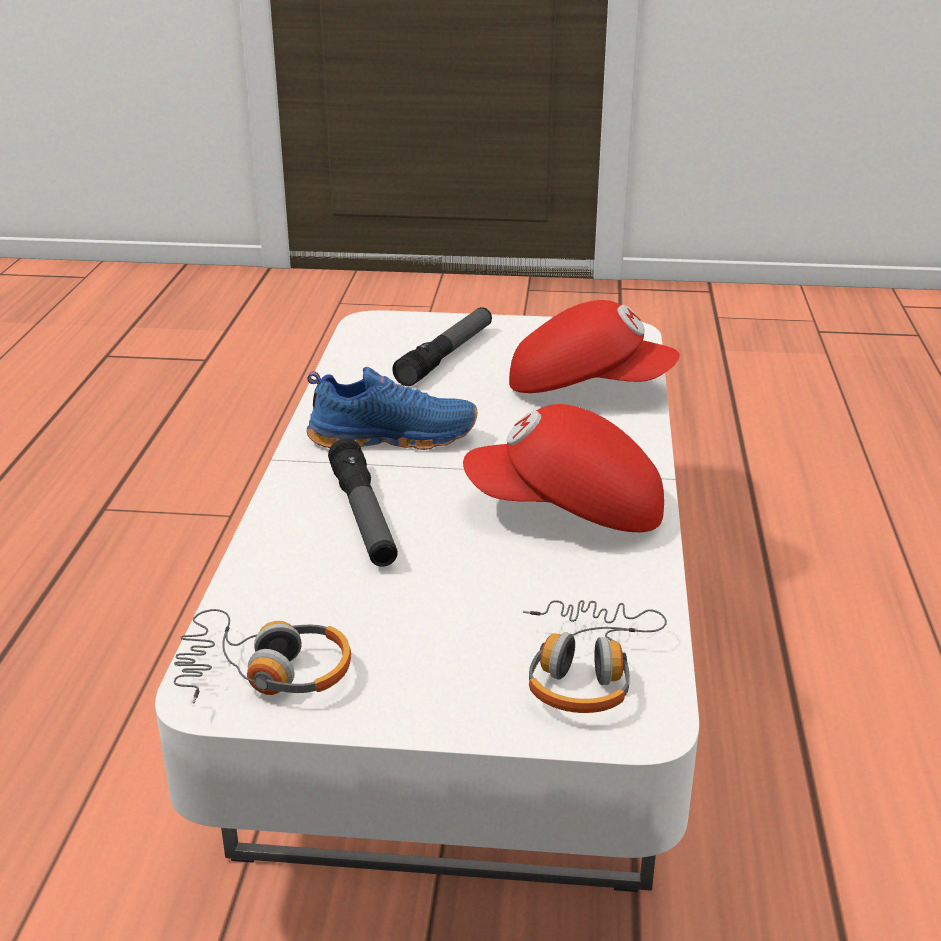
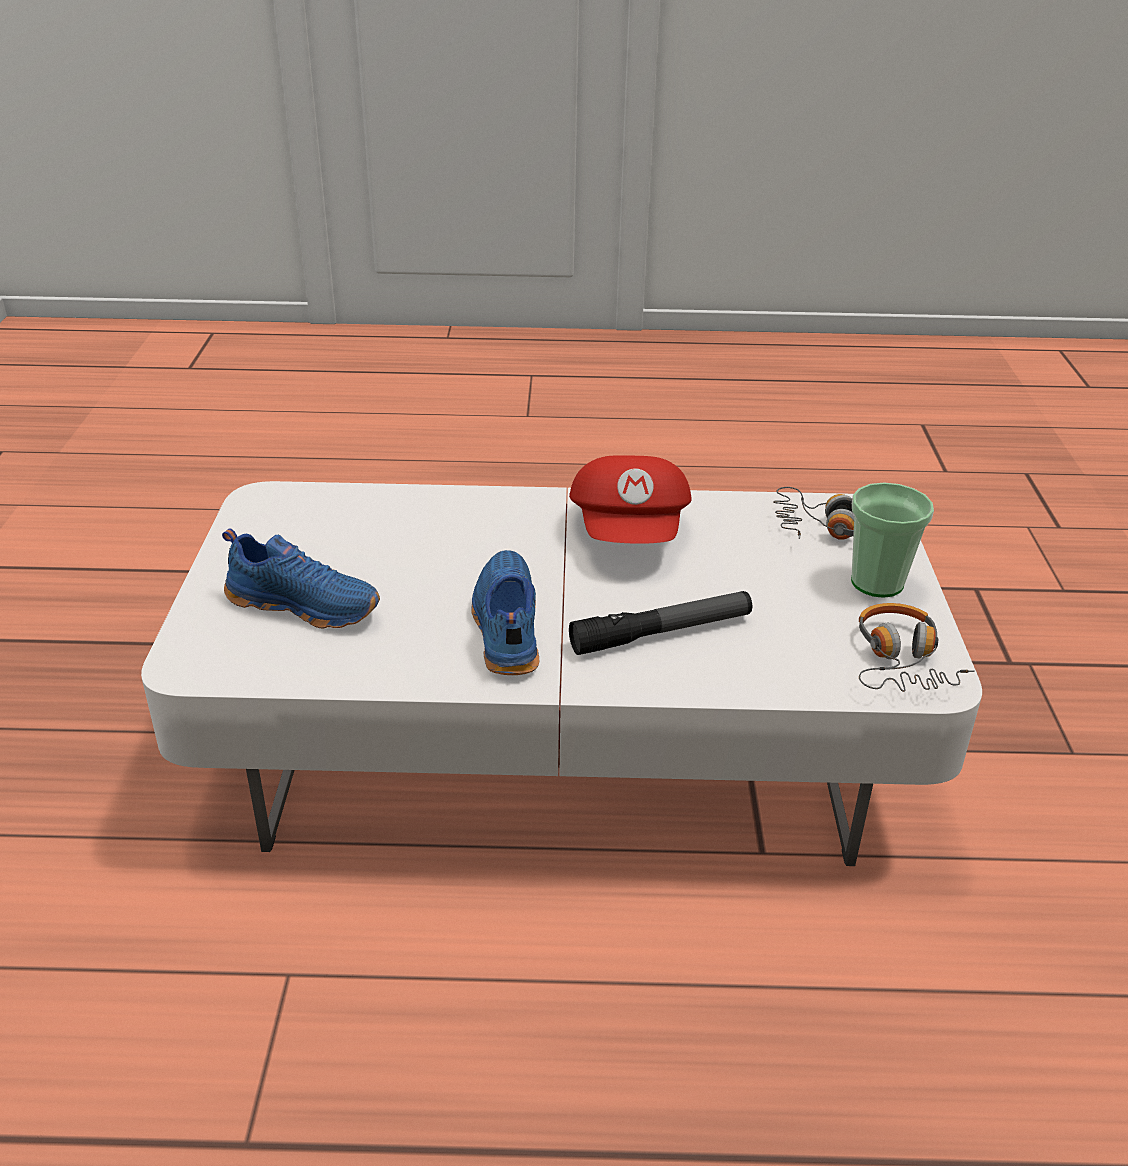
camera: 95 degrees left, 5 degrees up
flashlight [392,307,492,386] -> blue shoe [222,528,380,629]
red cap [509,300,680,393] -> none
none -> cup [851,483,934,598]

